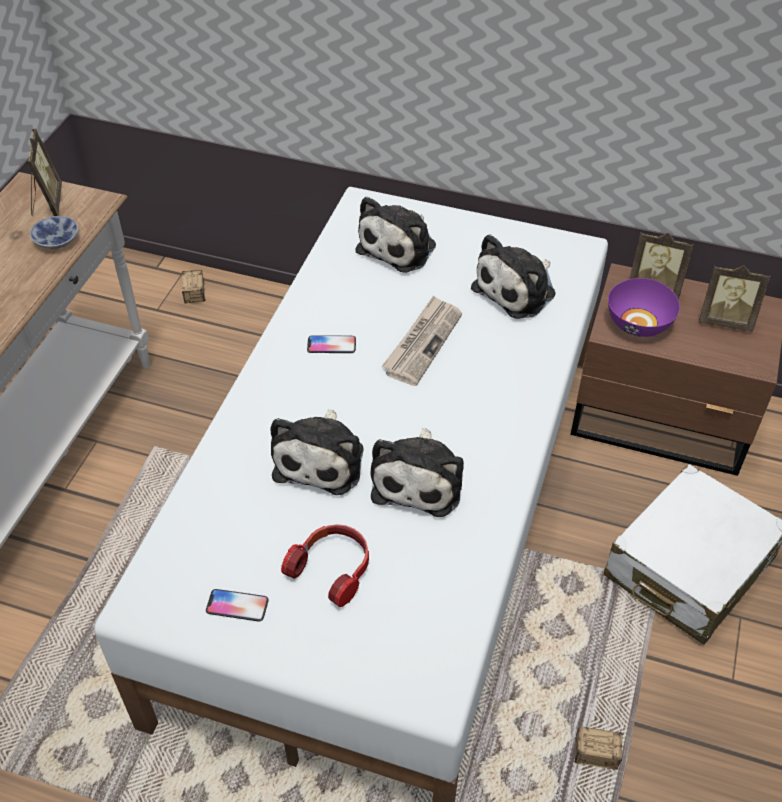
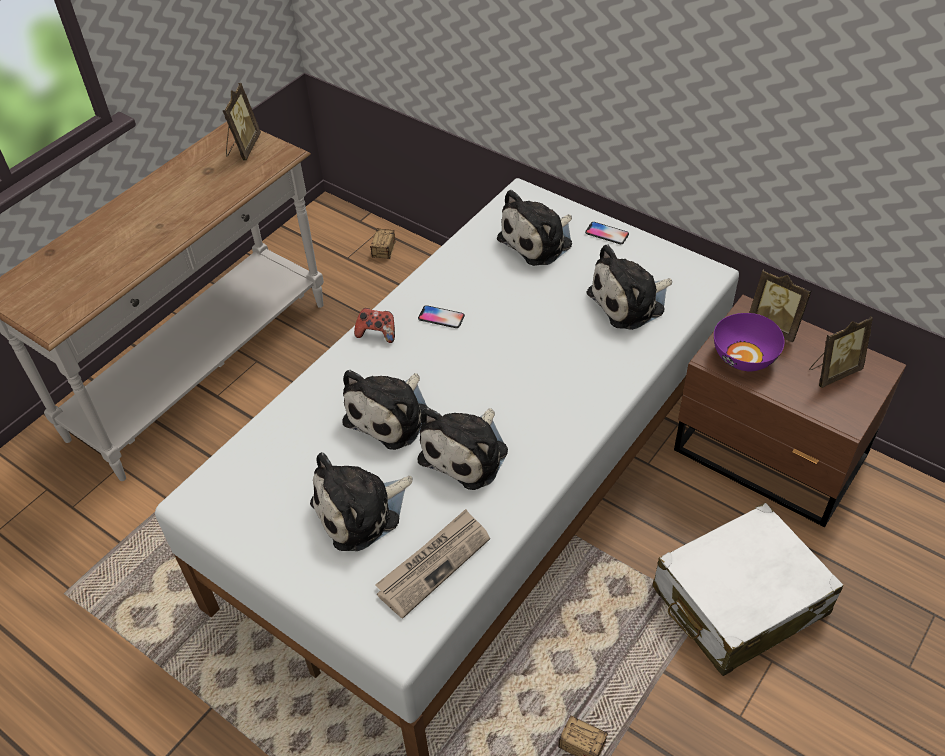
camera: 20 degrees right, 0 degrees up
bowl [30,216,78,249] -> none
phone [206,589,269,621] -> phone moved to [585,222,629,244]
headphones [281,524,369,607] -> plush toy [310,452,413,551]
newspaper [382,295,462,386] -> newspaper moved to [375,509,490,619]
picture frame [699,265,771,332] -> picture frame turned 60 degrees counterclockwise [809,316,873,388]
none -> game controller [354,308,395,343]

